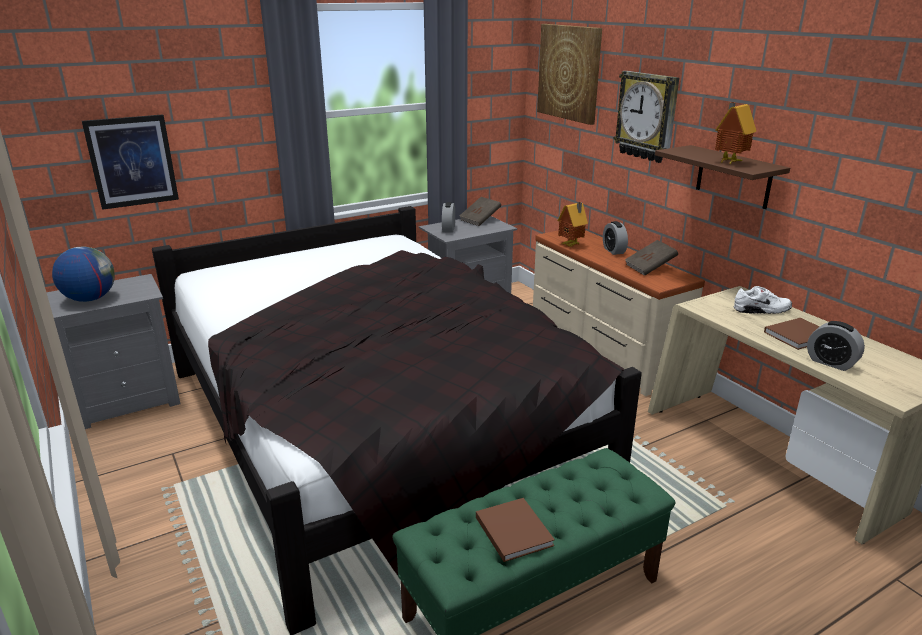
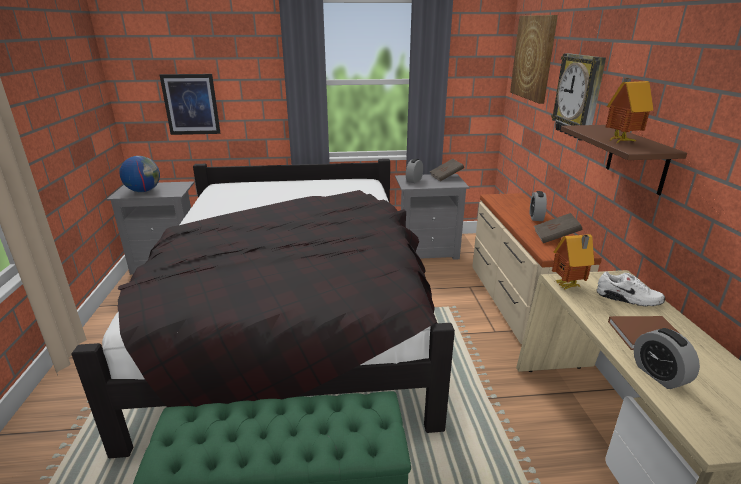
camera: 25 degrees right, 0 degrees up
brown book [476,498,555,562] -> none
toy house [557,202,588,247] -> toy house moved to [552,234,594,289]

